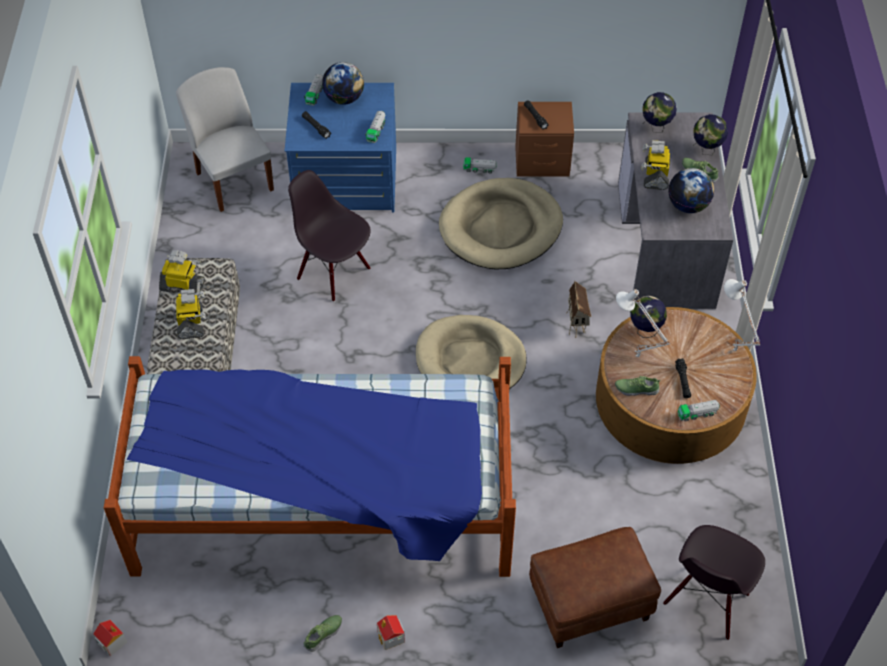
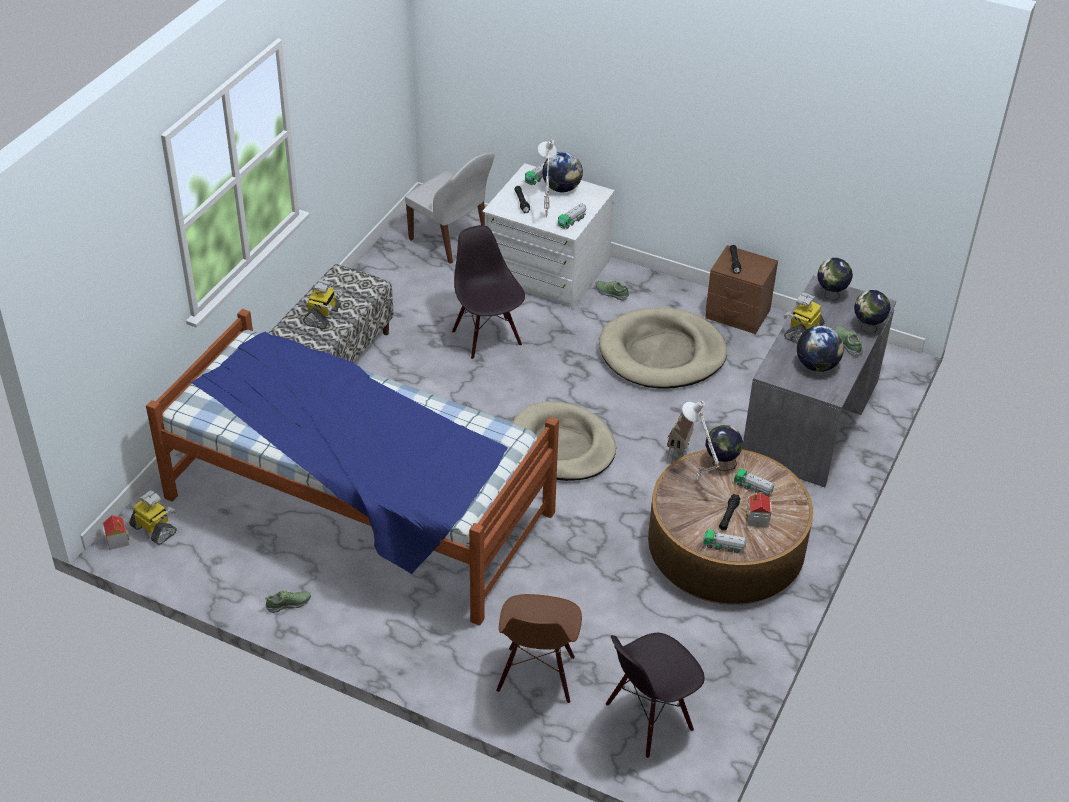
camera: 25 degrees right, 10 degrees down
toy robot [159,250,205,297] -> toy robot moved to [129,490,177,545]
white chair [176,67,274,212] -> white chair turned 135 degrees clockwise [405,153,494,264]
blue dresser [284,83,396,212] -> white dresser [482,163,615,309]
toy house [377,615,405,650] -> toy house moved to [746,492,772,527]
toy truck [463,157,497,174] -> toy truck moved to [734,468,774,496]
brown ottoman [529,527,661,648] -> brown chair [496,594,582,704]
shoe [615,376,661,396] -> shoe moved to [595,281,629,301]
white table lamp [724,279,760,352] -> white table lamp moved to [538,140,557,218]

